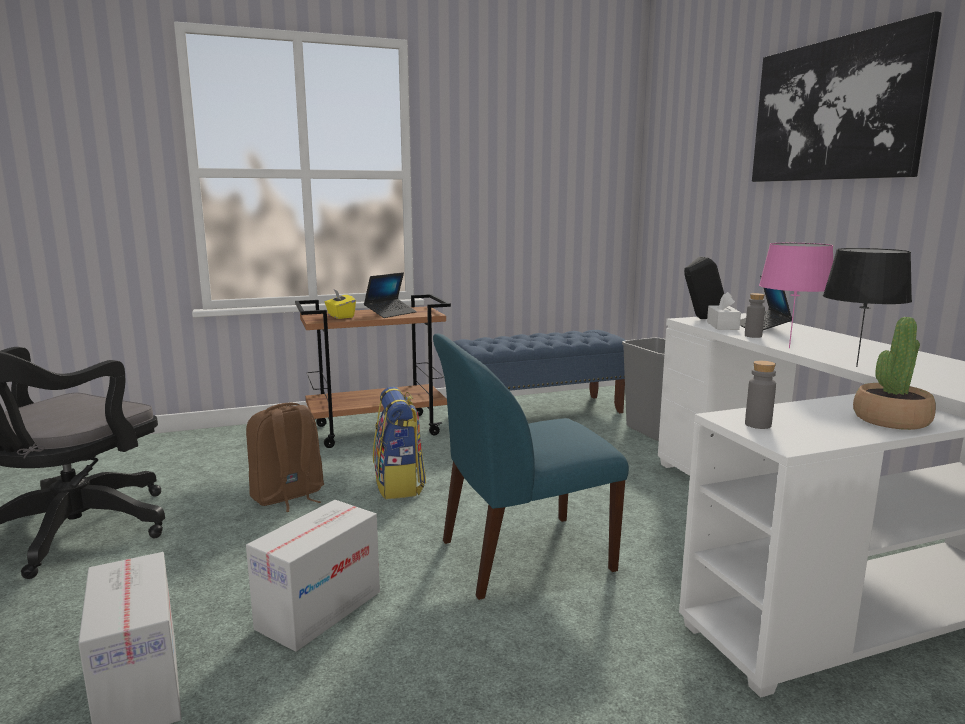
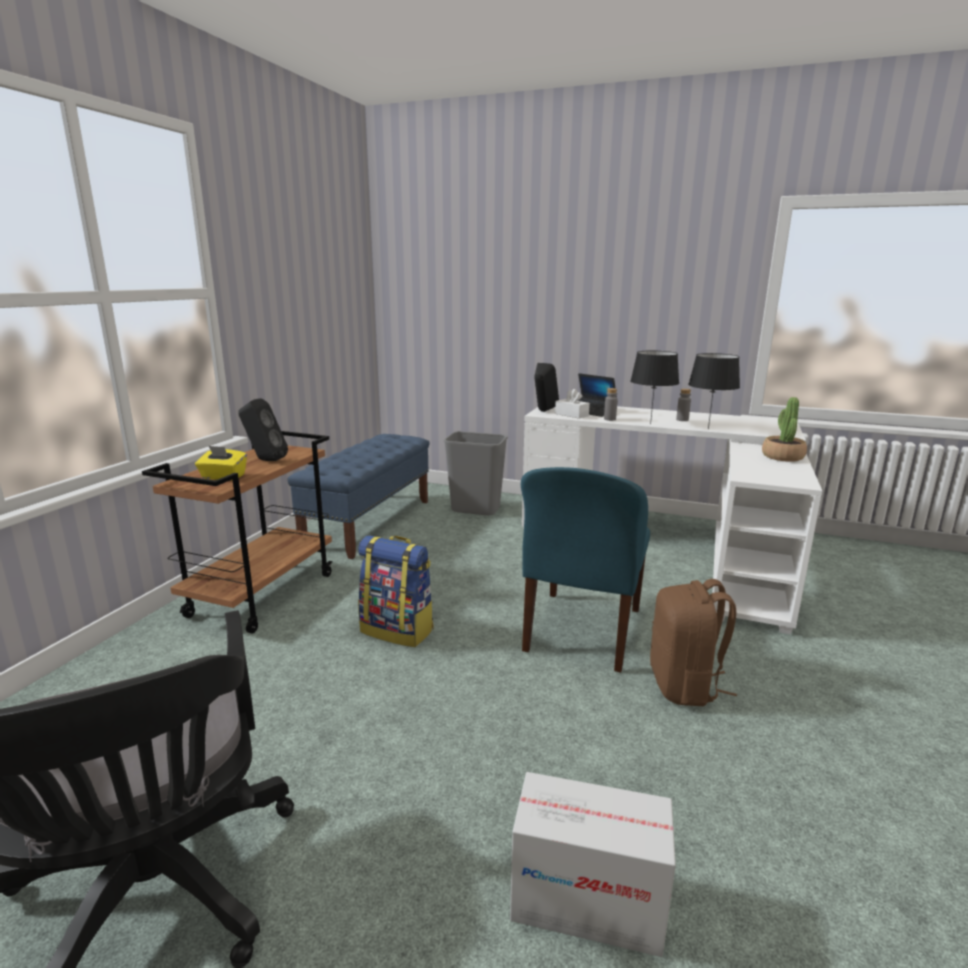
camera: 50 degrees left, 5 degrees up
brown backpack [246,402,324,512] -> brown backpack moved to [650,579,737,706]
cardboard box [246,500,380,652] -> none
laptop [364,272,417,318] -> black speaker [238,398,288,461]
grey bottle [745,361,776,429] -> grey bottle moved to [676,389,691,421]
picture [752,11,942,182] -> none
pink table lamp [759,243,833,348] -> black table lamp [630,350,679,424]

